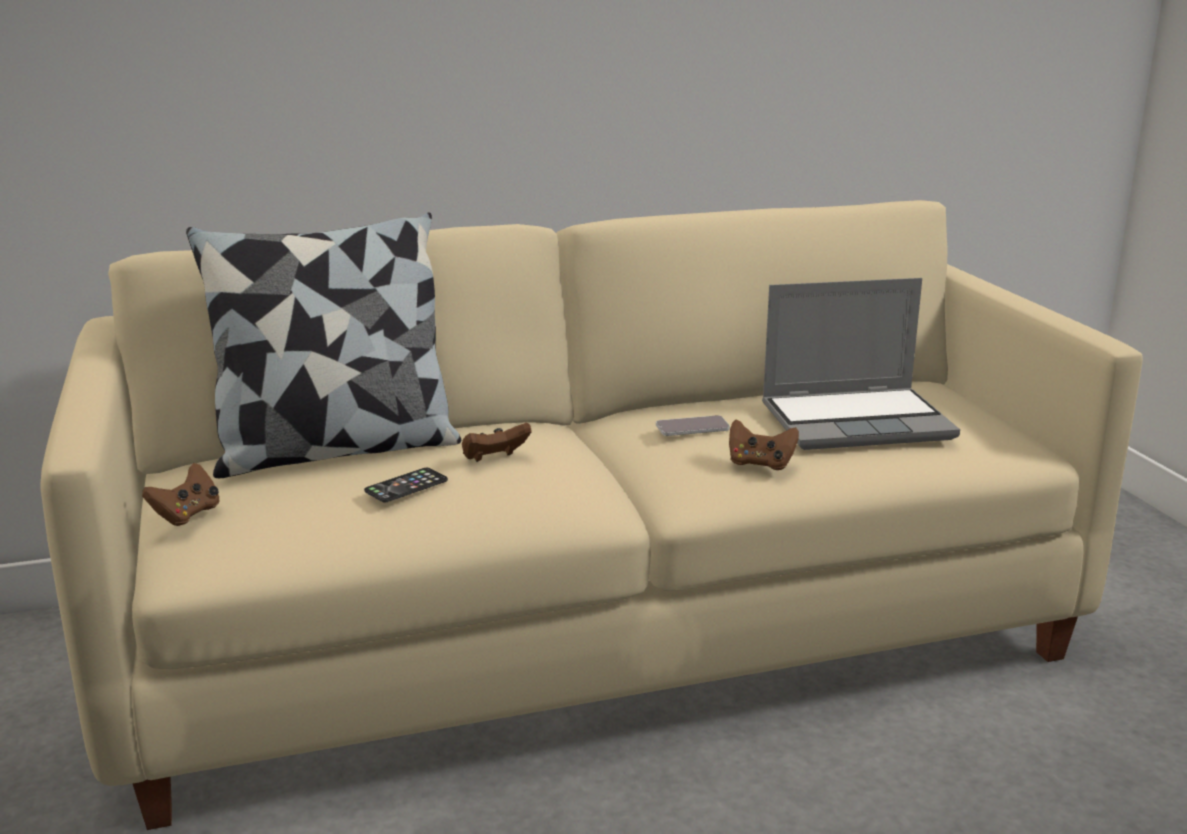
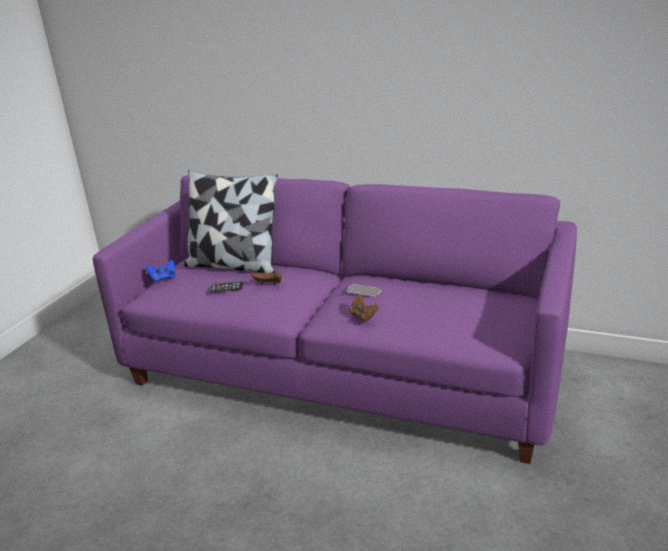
camera: 40 degrees right, 5 degrees up
beige sofa [40,200,1143,830] -> purple sofa [93,175,577,464]
brown game controller [142,463,220,526] -> blue game controller [146,260,175,282]
laptop [762,278,960,450] -> none

